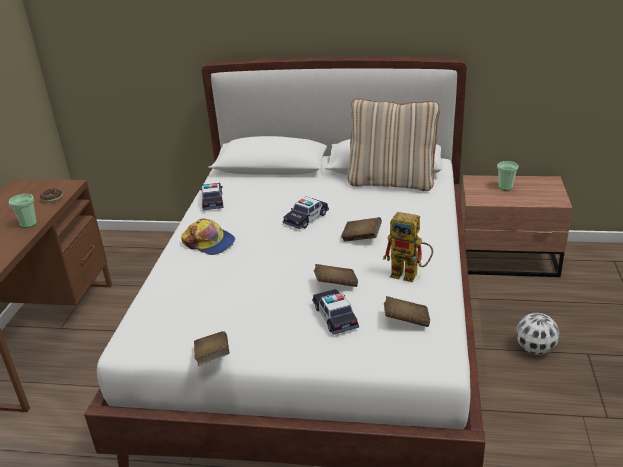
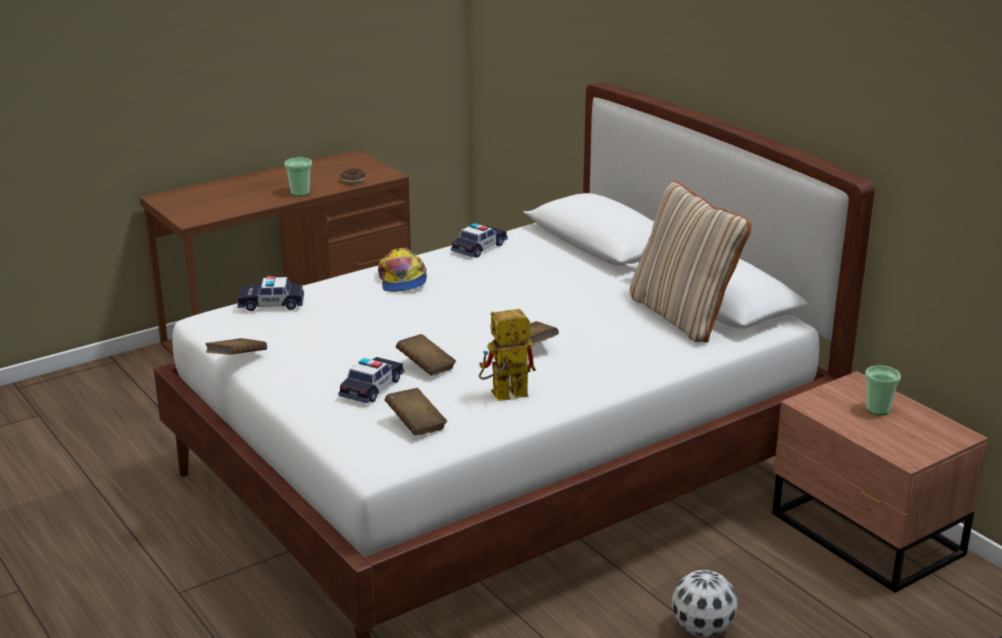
camera: 45 degrees right, 5 degrees down
toy car [283,197,329,229] -> toy car moved to [238,276,304,311]
toy robot [383,212,433,282] -> toy robot turned 90 degrees clockwise [479,309,536,401]

